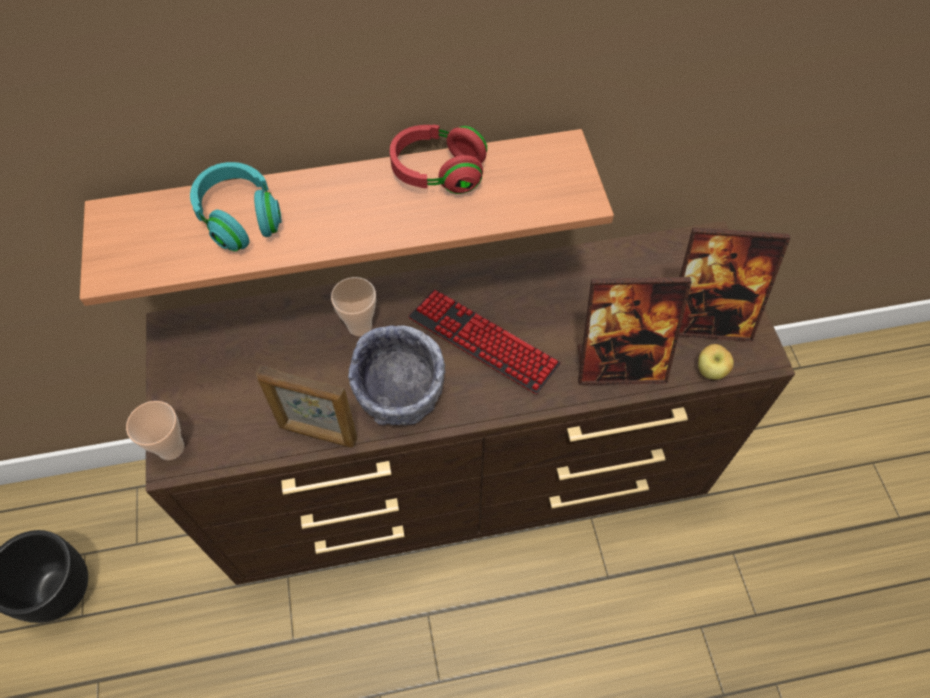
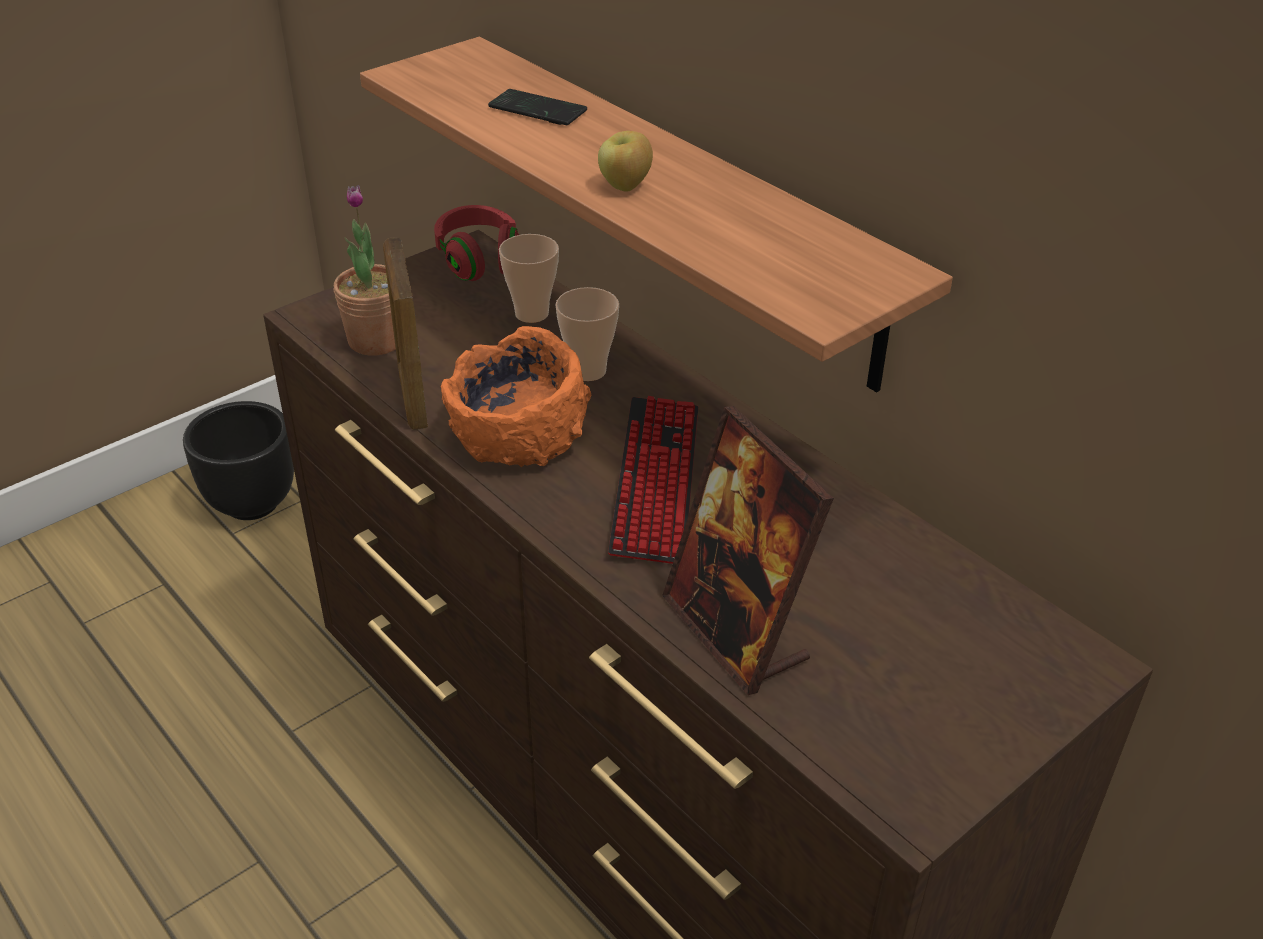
camera: 60 degrees right, 20 degrees down
cup [126,401,184,460] -> cup moved to [499,234,559,323]
turquoise headphones [190,162,282,251] -> phone [488,89,587,125]
grey bowl [348,325,445,425] -> orange bowl [441,326,591,467]
red headphones [390,124,487,194] -> red headphones moved to [434,205,519,281]
picture frame [679,228,790,341] -> none
apple [698,344,734,380] -> apple moved to [598,131,653,192]
none -> potted plant [334,185,396,355]

